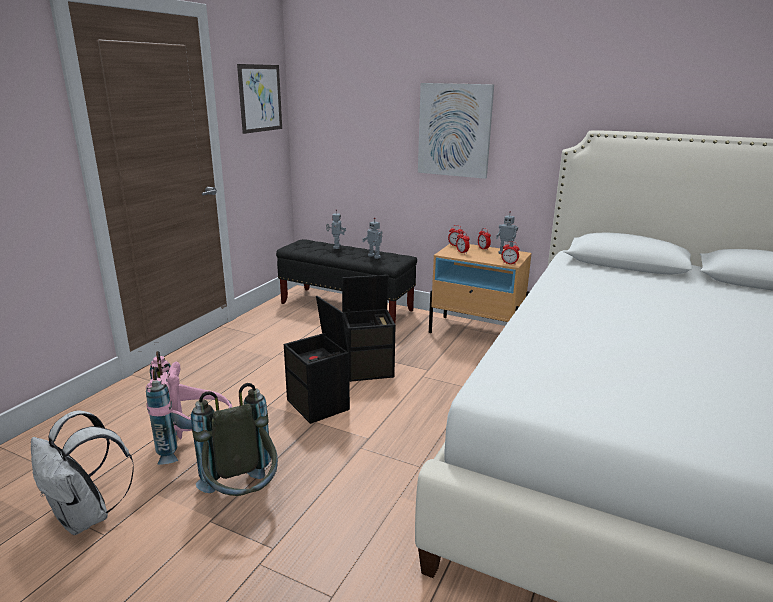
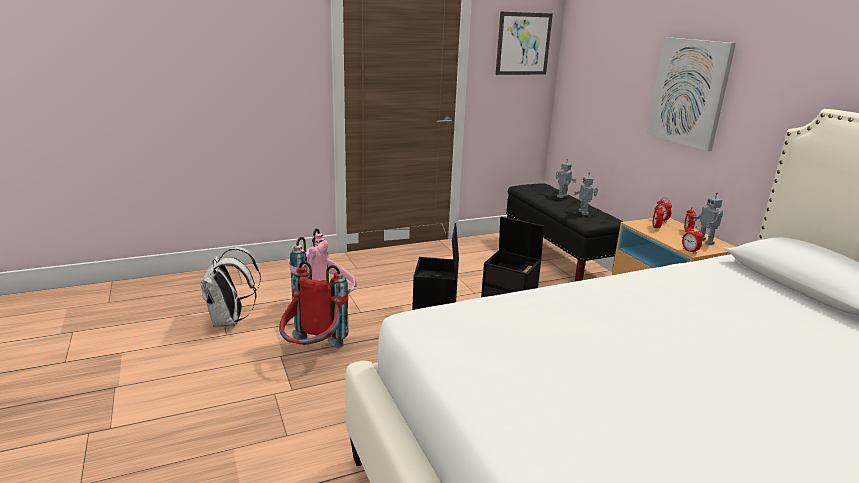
camera: 40 degrees right, 0 degrees up
grey backpack [191,383,278,496] -> red backpack [279,261,348,348]

